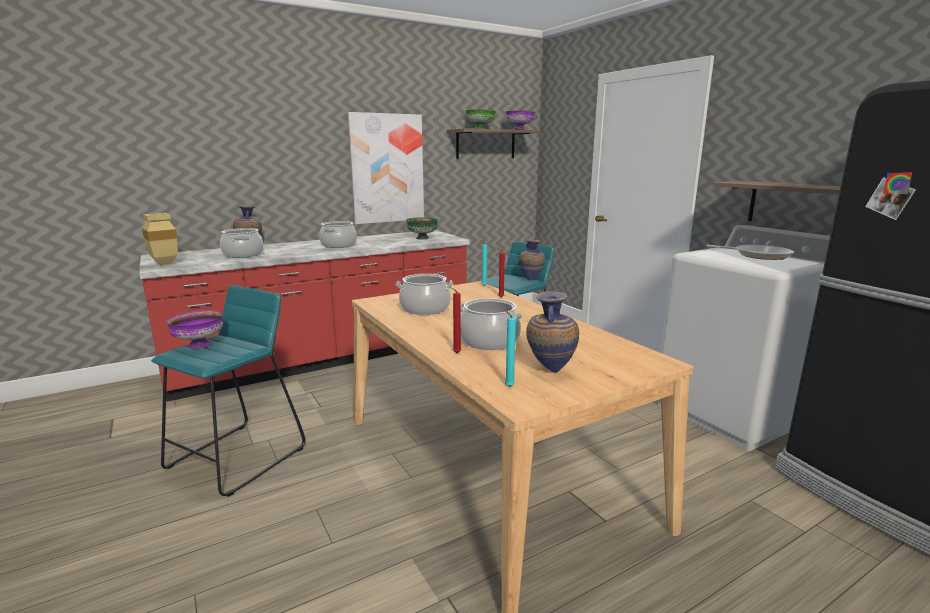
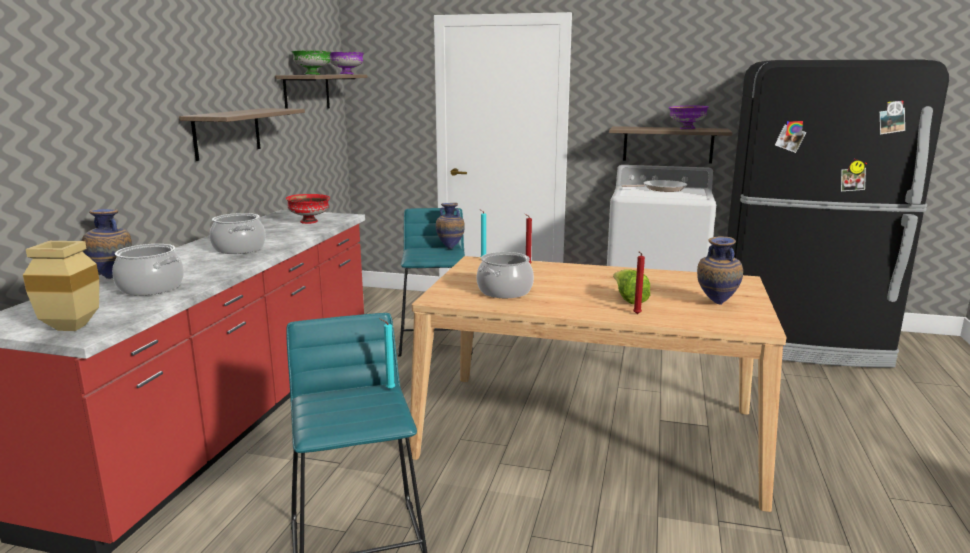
camera: 45 degrees left, 0 degrees up
purple bowl [165,310,224,349] -> purple bowl moved to [669,105,709,129]
picture [348,112,424,224] -> shelf [179,108,305,161]
green bowl [406,217,438,240] -> red bowl [286,194,330,224]
cooking pot [461,298,523,350] -> lettuce [613,269,650,304]
turquoise candle [504,309,516,387] -> turquoise candle moved to [379,318,395,389]

